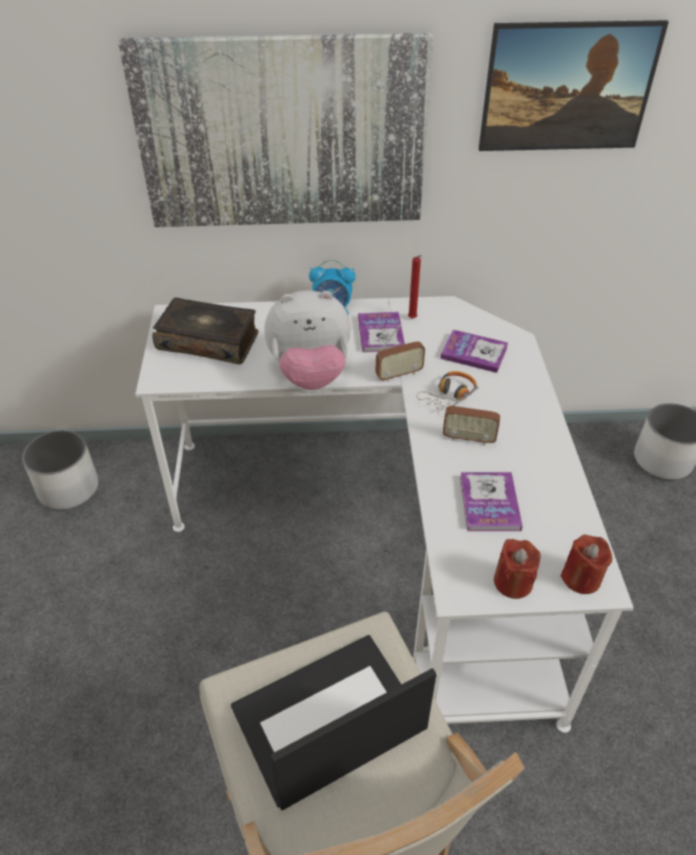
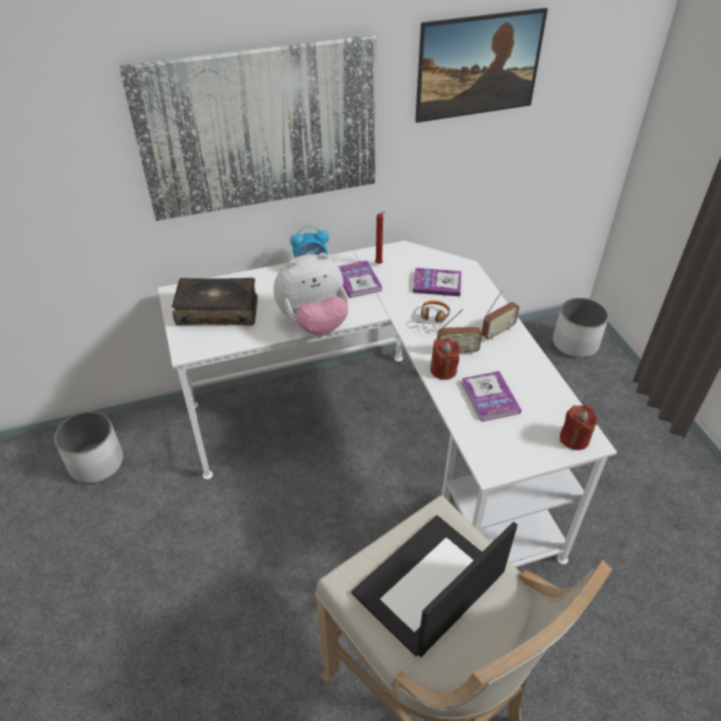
camera: 15 degrees left, 0 degrees up
radio [375,324,425,382] -> radio moved to [482,290,519,340]
red candle [494,539,541,599] -> red candle moved to [430,338,460,380]

